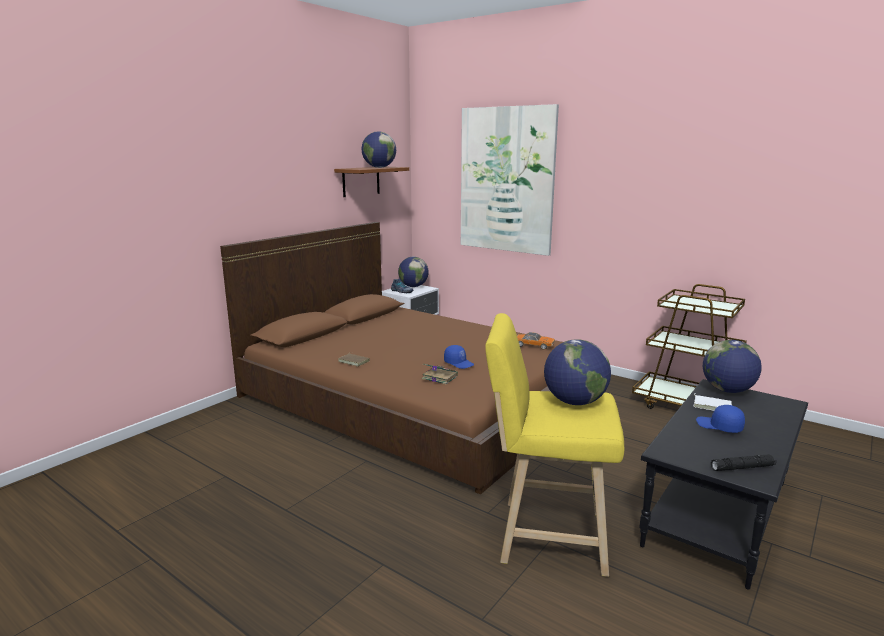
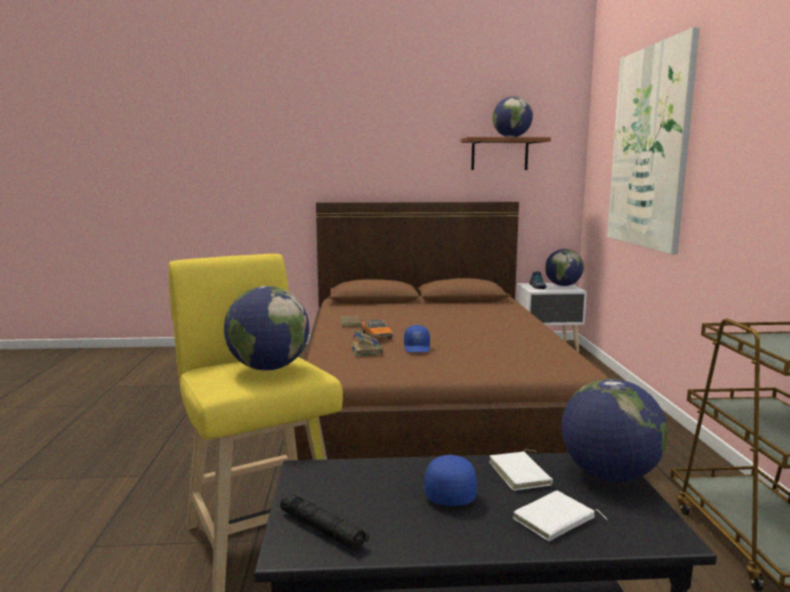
camera: 50 degrees right, 5 degrees down
toy car [517,332,555,350] -> toy car moved to [361,319,393,339]
none -> white book [513,491,608,541]

